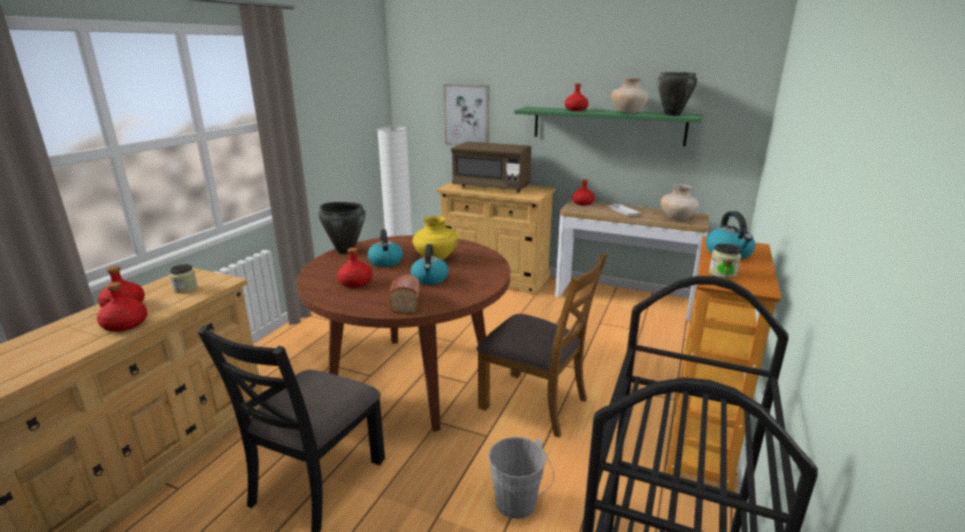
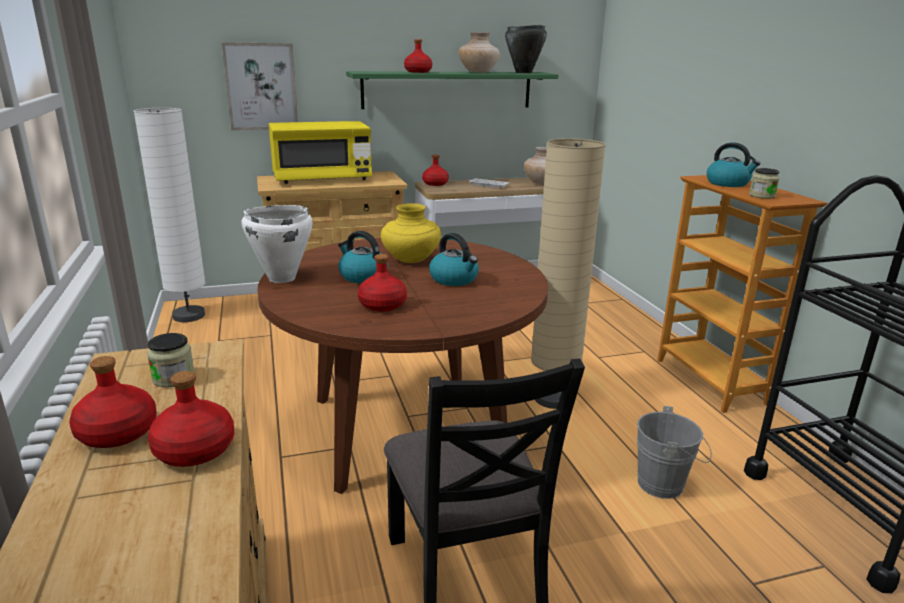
camera: 40 degrees left, 0 degrees up
black cooking pot [318,202,366,254] -> white cooking pot [241,205,313,283]
bread [389,275,420,313] -> none
brown microwave [451,142,531,192] -> yellow microwave [269,121,372,184]
brown chair [477,252,608,438] -> beige floor lamp [531,138,606,409]

